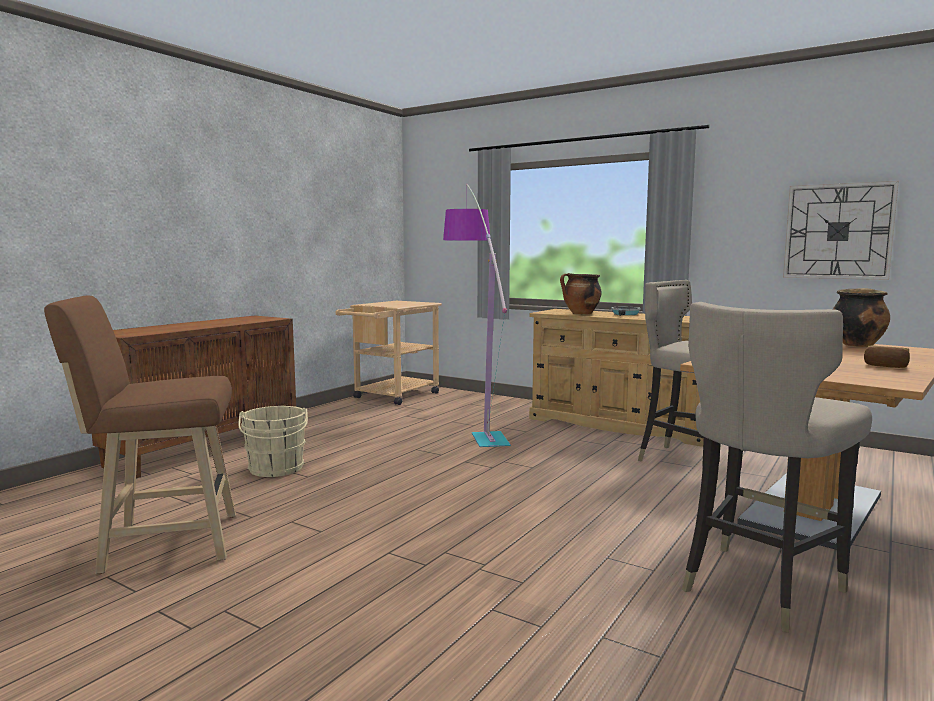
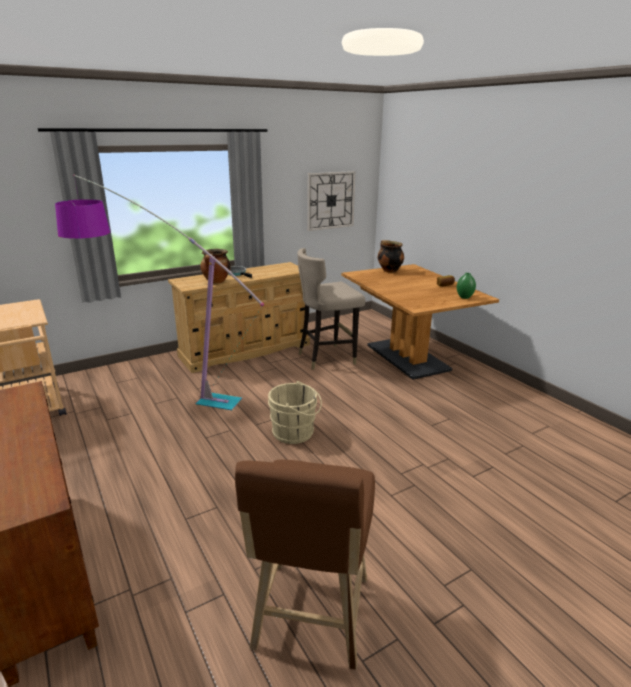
camera: 65 degrees left, 15 degrees up
beige bucket [238,406,308,477] -> beige bucket moved to [268,381,322,444]
beige stool [682,302,872,633] -> none
none -> green vase [457,273,476,299]

